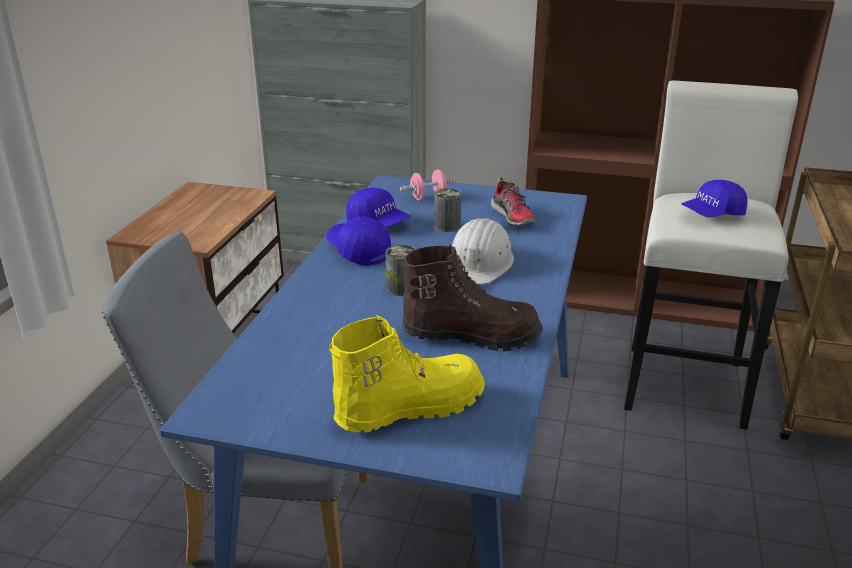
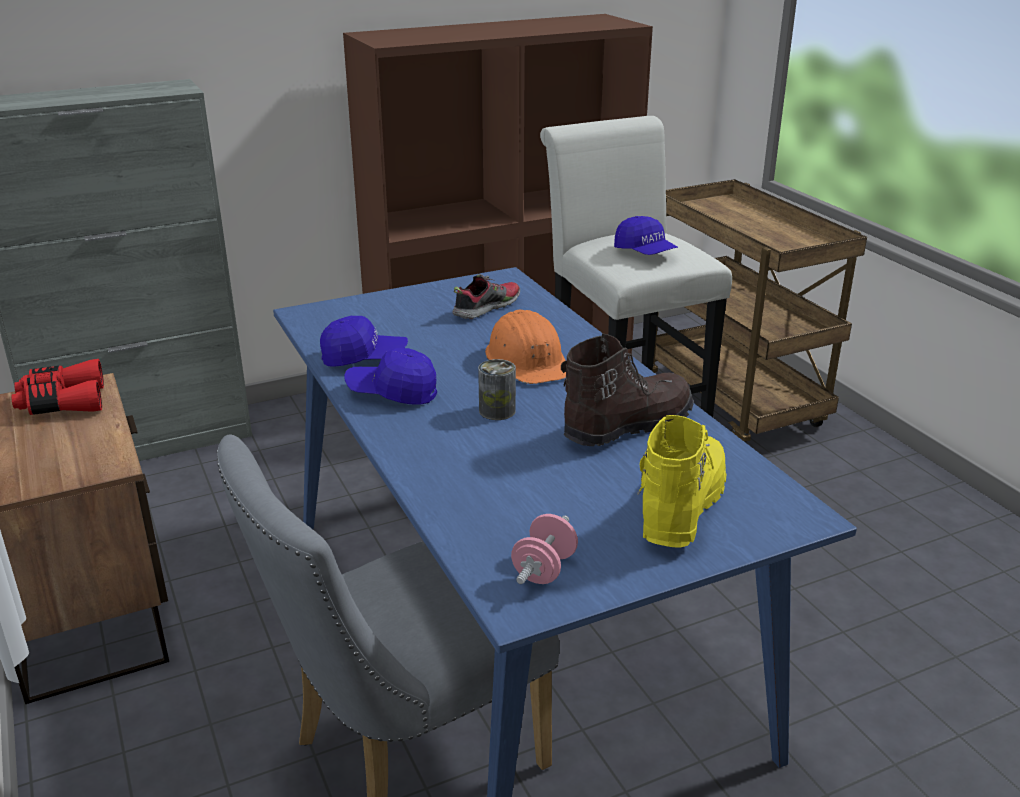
camera: 40 degrees left, 0 degrees up
pink dumbbell [400,169,456,200] -> pink dumbbell moved to [511,514,578,584]
can [434,188,461,232] -> none
white hard hat [452,218,514,284] -> orange hard hat [485,310,566,384]
shoe [491,177,536,226] -> shoe turned 75 degrees counterclockwise [452,274,520,319]
blue cap [681,180,747,217] -> blue cap turned 60 degrees counterclockwise [614,216,678,255]
none -> red binoculars [11,359,104,415]

